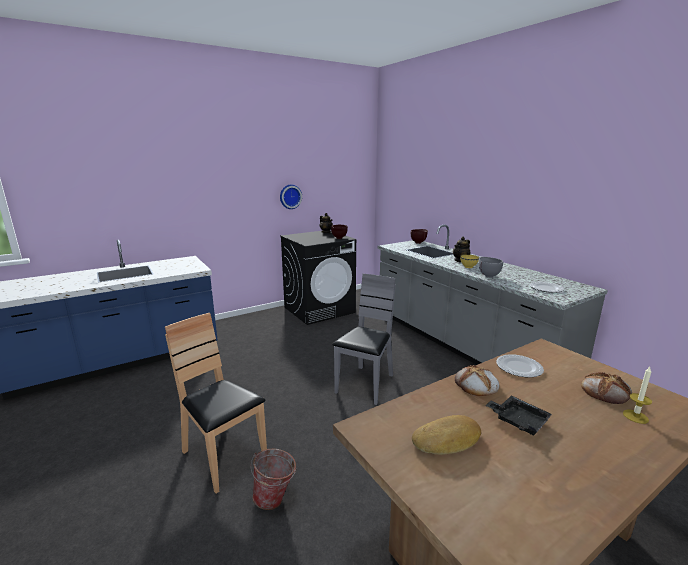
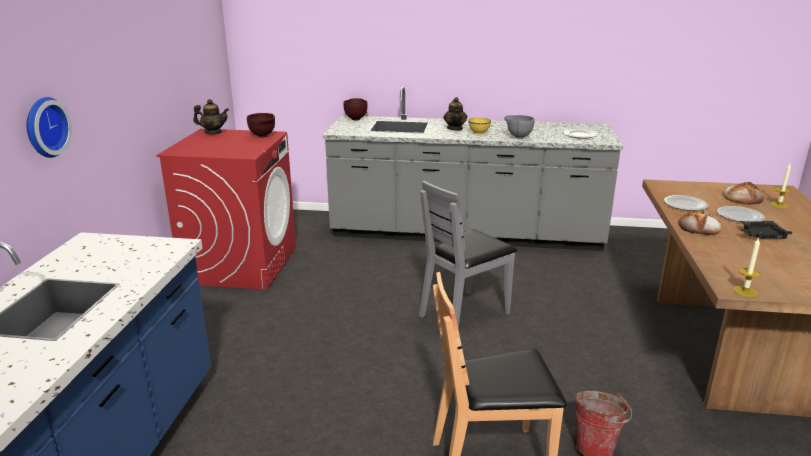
camera: 50 degrees left, 5 degrees up
wall clock [280,184,302,209] -> wall clock moved to [27,97,72,158]
black washing machine [280,231,356,325] -> red washing machine [156,129,296,290]
grey chair [332,274,396,405] -> grey chair turned 105 degrees counterclockwise [419,181,517,328]
bread [412,415,481,455] -> none
none -> plate [717,206,765,222]
none -> candle [733,237,761,297]

